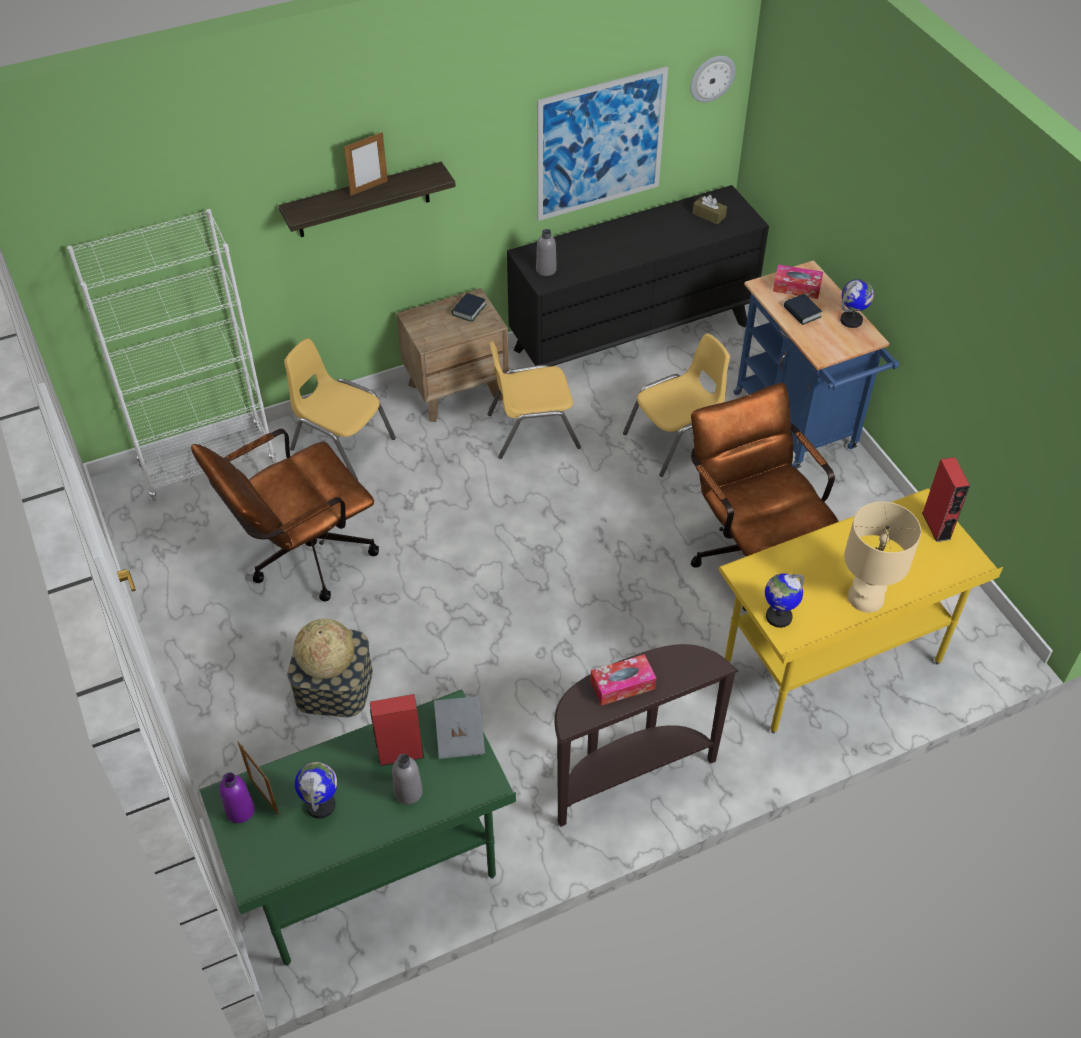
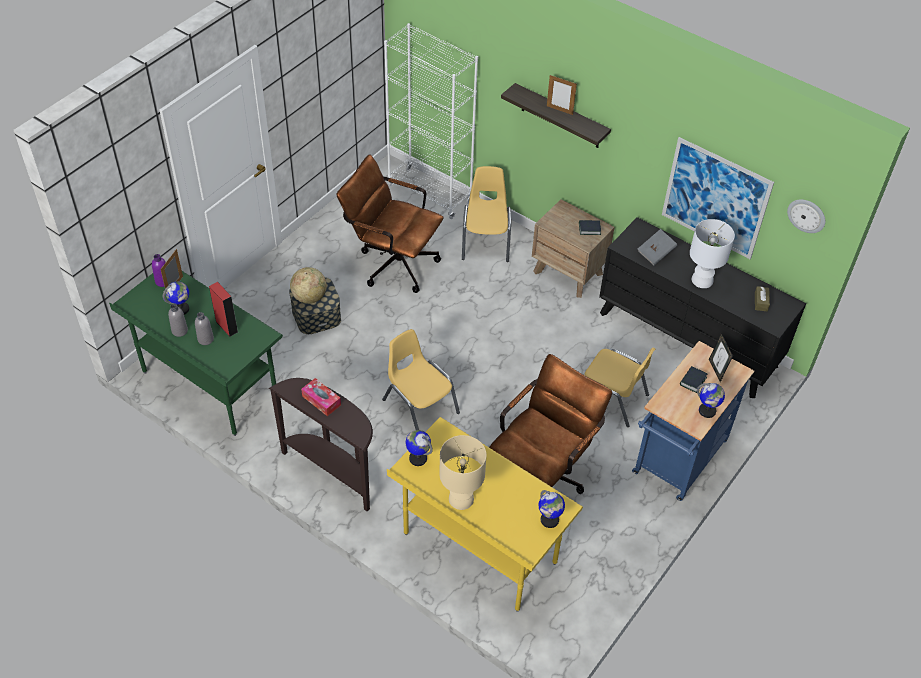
camera: 60 degrees right, 0 degrees up
grey book [434,696,485,759] -> grey book moved to [638,229,678,265]
yellow chair [487,341,581,459] -> yellow chair moved to [382,329,460,430]
grey bottle [536,229,557,276] -> grey bottle moved to [168,304,188,337]
tissue box [773,265,823,299] -> picture frame [709,333,733,382]
red speaker [922,457,970,542] -> globe [538,490,565,528]
none -> white table lamp [690,219,735,288]

